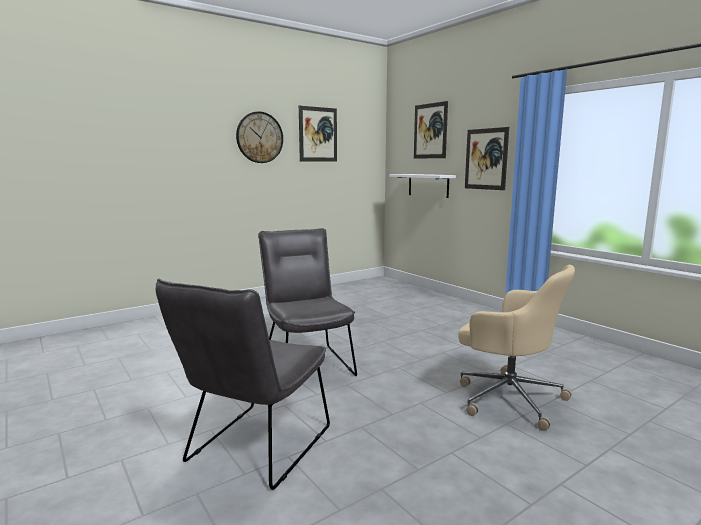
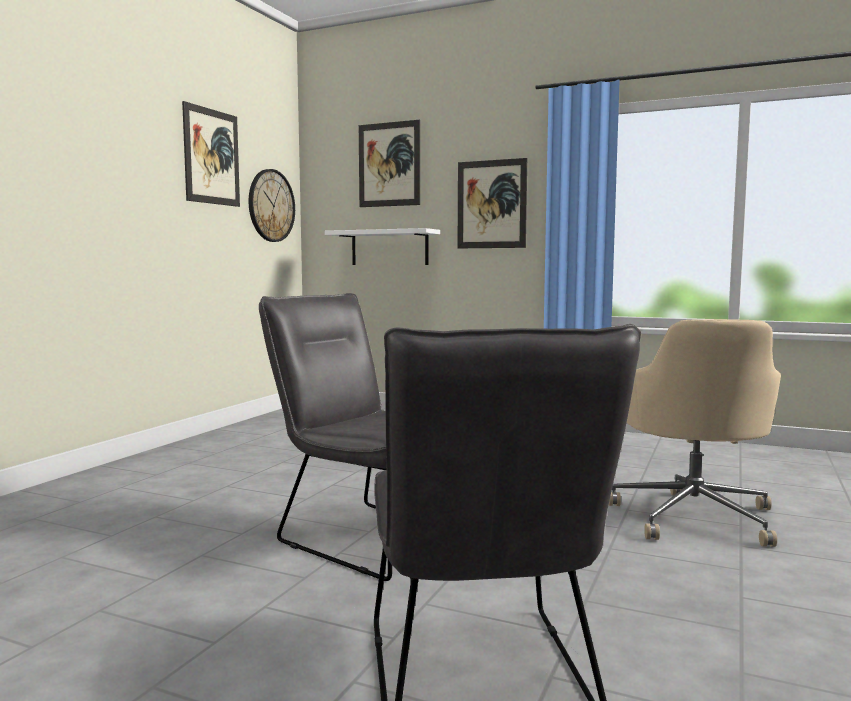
camera: 30 degrees left, 5 degrees down
wall clock [236,111,283,163] -> wall clock moved to [249,169,295,242]
beige office chair [458,265,575,431] -> beige office chair turned 90 degrees clockwise [609,319,781,547]

